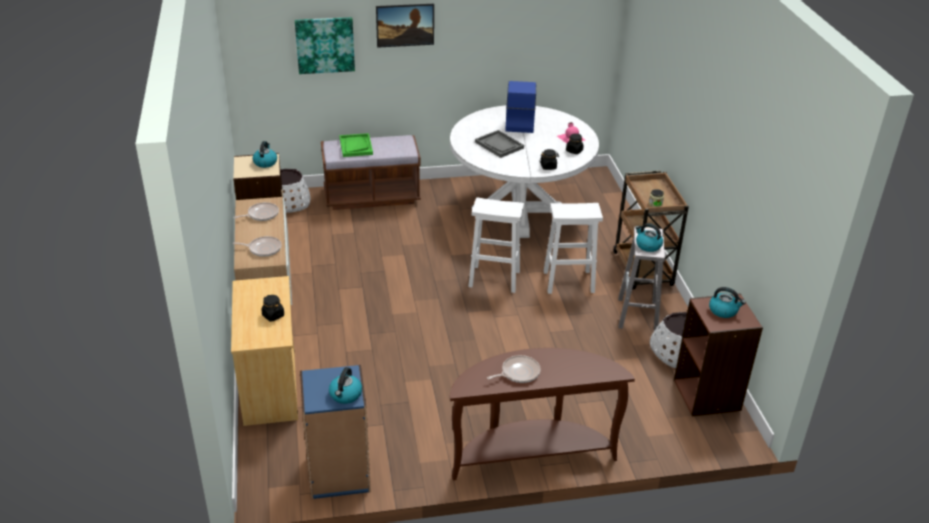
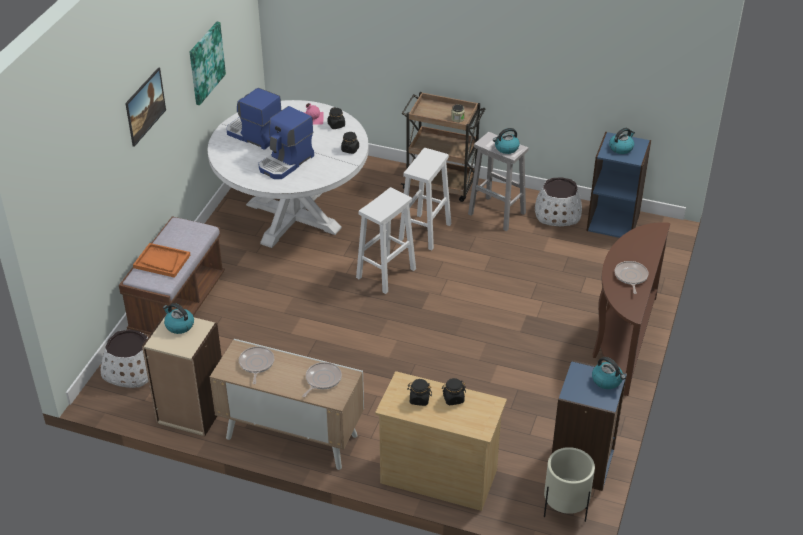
camera: 60 degrees left, 5 degrees up
picture [295,17,355,74] -> picture moved to [190,22,226,105]
green tray [339,133,373,157] -> orange tray [133,243,190,278]
grey tray [475,130,524,158] -> coffee machine [258,106,314,179]
brown bookcase [674,293,763,416] -> blue bookcase [587,132,651,238]
none -> black jar [407,379,432,406]
none -> beige planter [544,447,595,522]

